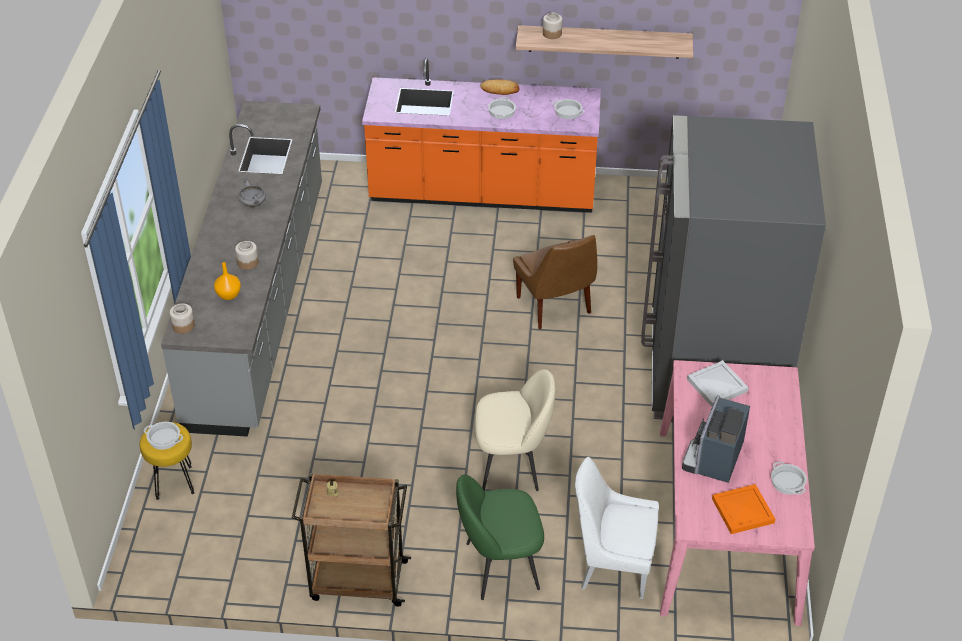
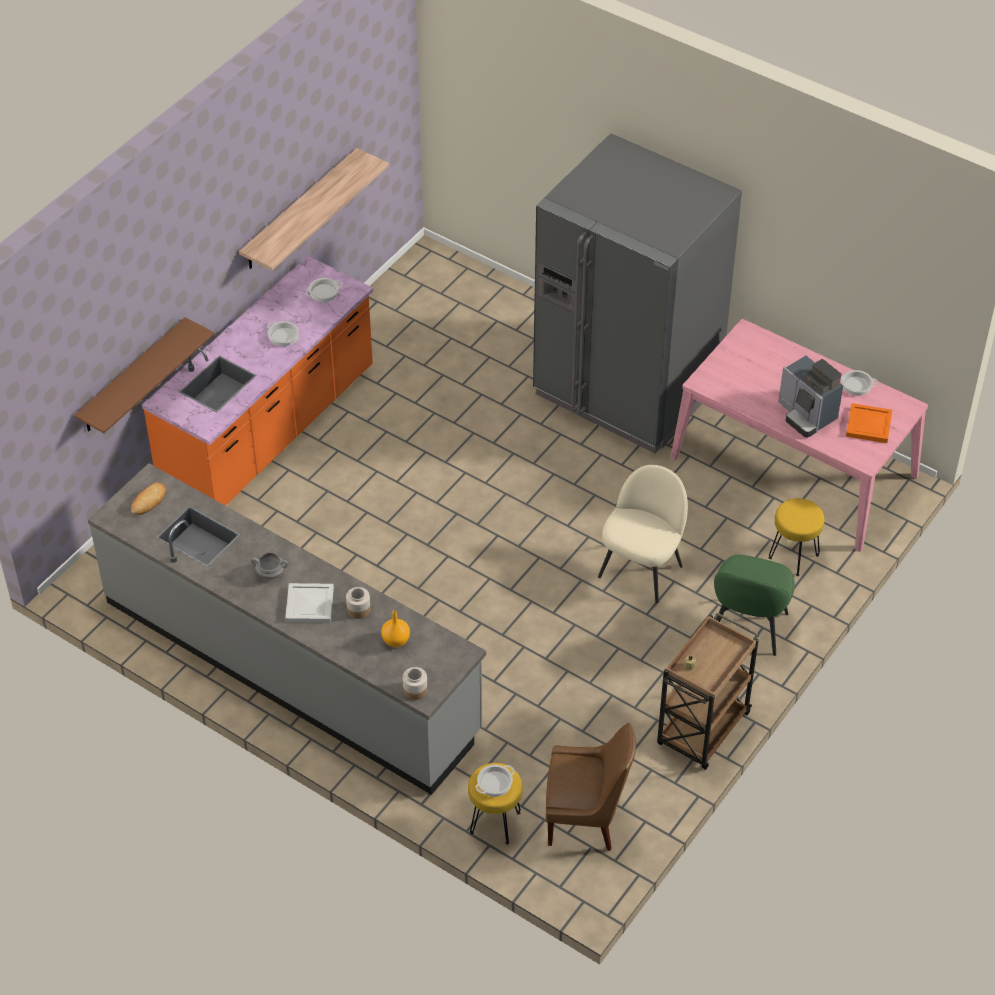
camera: 60 degrees left, 5 degrees up
bread [480,79,519,95] -> bread moved to [131,482,166,515]
brown chair [513,235,597,329] -> brown chair moved to [546,723,636,851]
jar [543,13,563,39] -> none
white chair [575,457,659,599] -> yellow stool [769,498,825,576]
white tray [687,360,749,407] -> white tray moved to [285,583,334,623]
none -> brown shelf [74,317,214,433]

